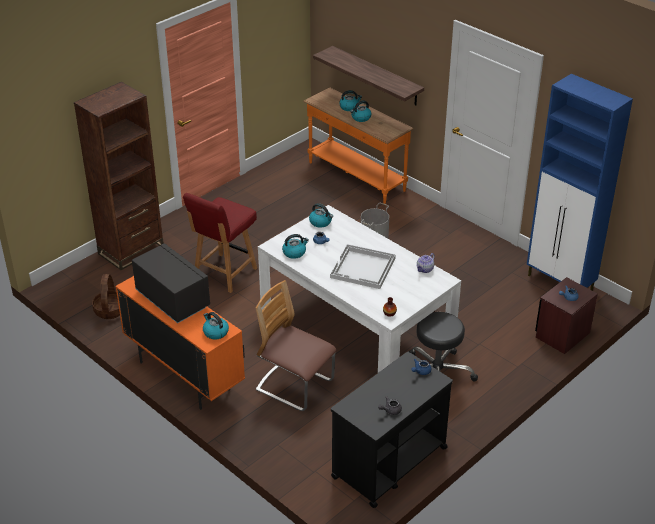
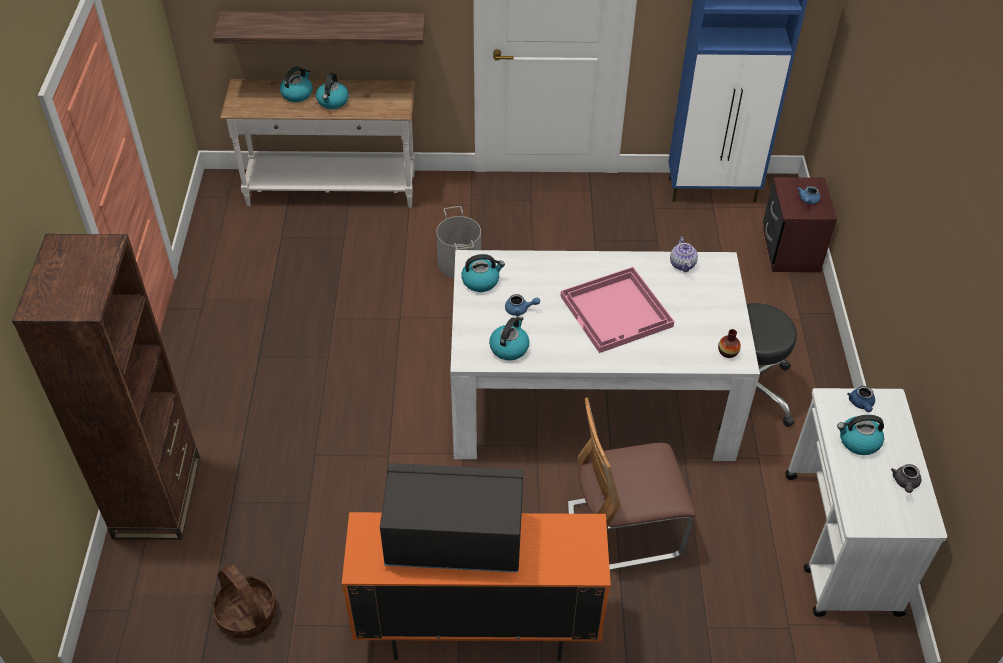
camera: 45 degrees left, 10 degrees up
red chair [183,193,257,293] -> none
kettle [203,312,229,340] -> kettle moved to [837,415,884,455]
orange console table [303,87,413,204] -> white console table [220,79,415,208]
white tray [330,244,396,289] -> pink tray [560,267,674,353]
black cart [331,352,453,508] -> white cart [785,388,947,617]

